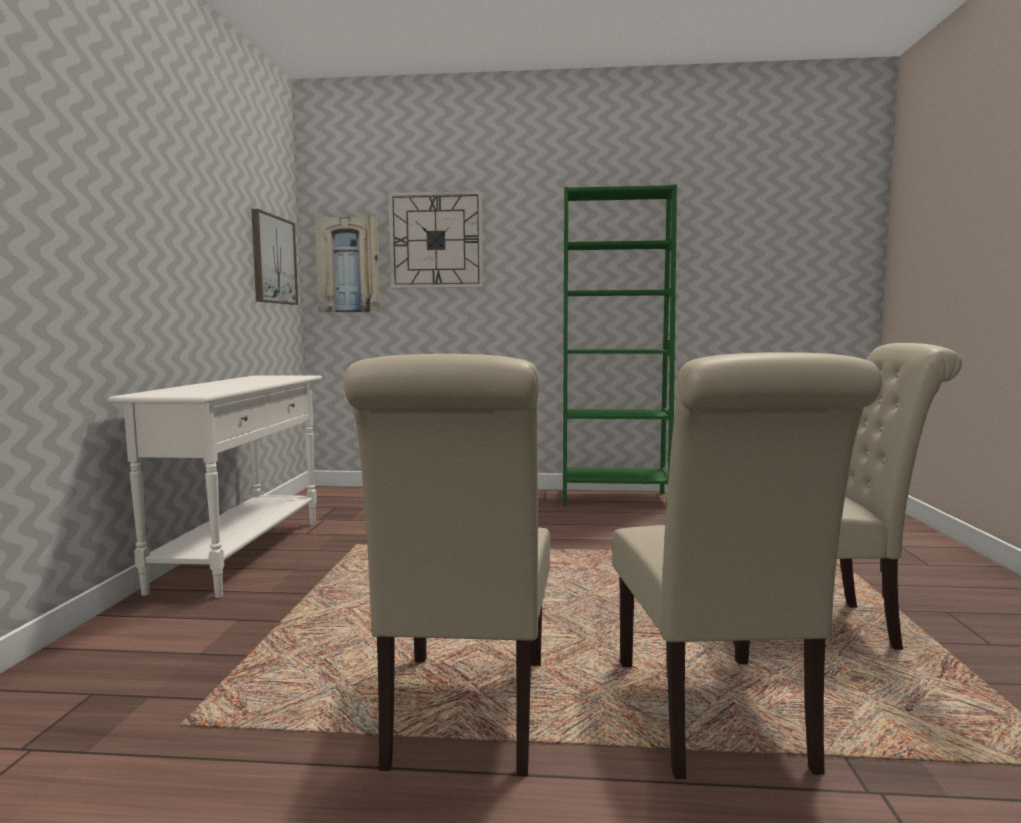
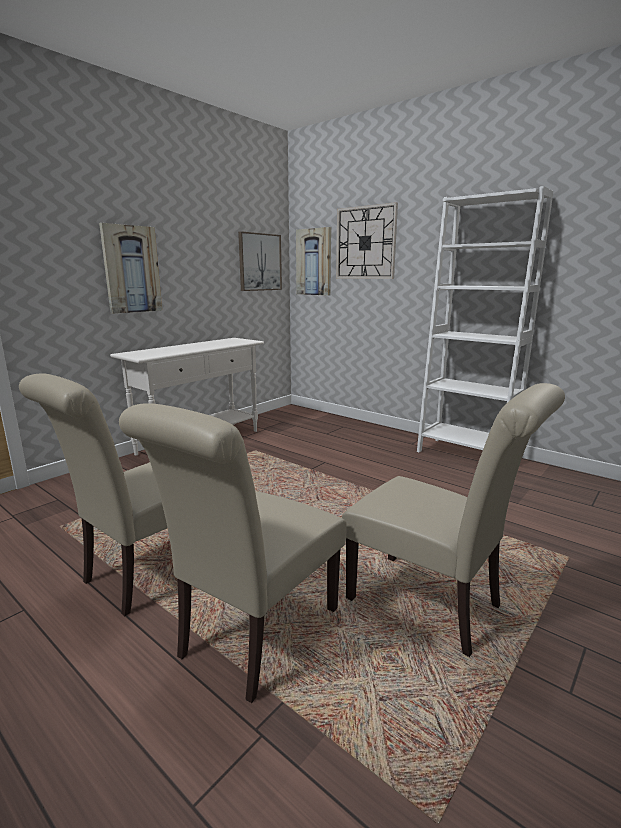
camera: 35 degrees right, 10 degrees up
green bookcase [563,184,677,506] -> white bookcase [417,186,553,452]
none -> picture [99,223,162,314]

